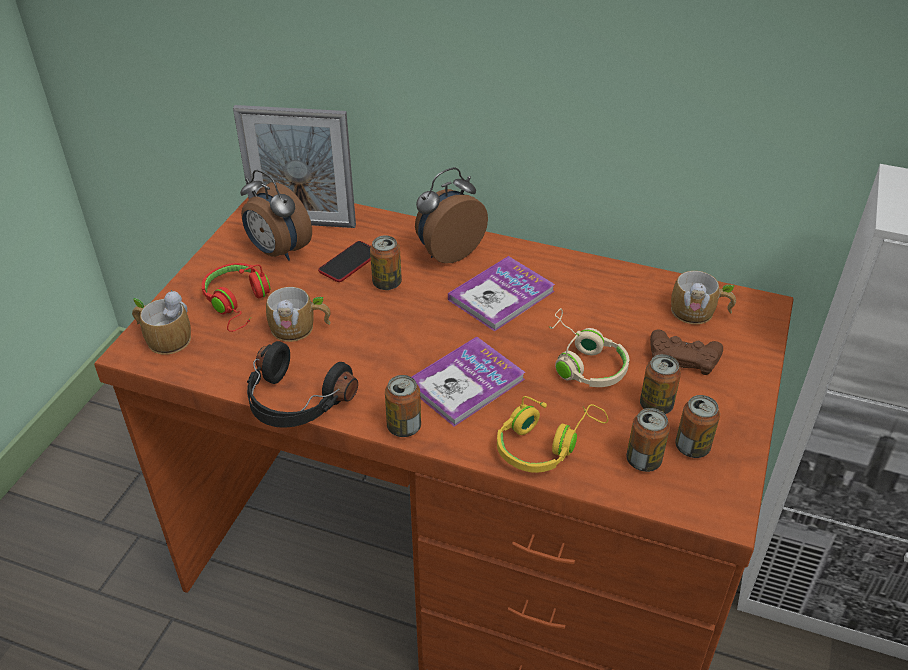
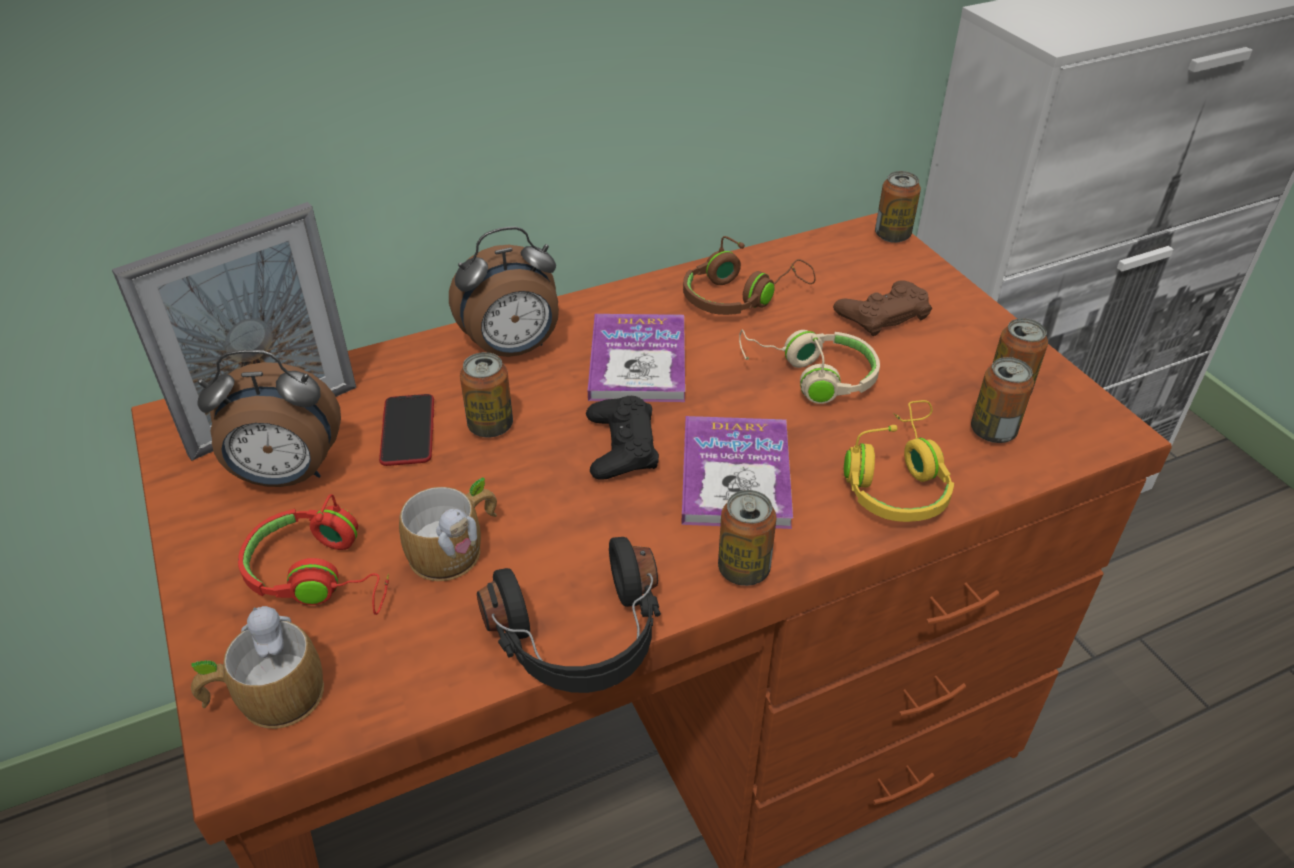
camera: 45 degrees left, 0 degrees up
alarm clock [415,167,488,264] -> alarm clock turned 120 degrees counterclockwise [449,227,559,357]
can [640,354,681,414] -> can moved to [875,171,921,243]
mug [671,271,736,324] -> none
none -> black game controller [586,396,659,480]
none -> brown headphones [683,236,816,315]

